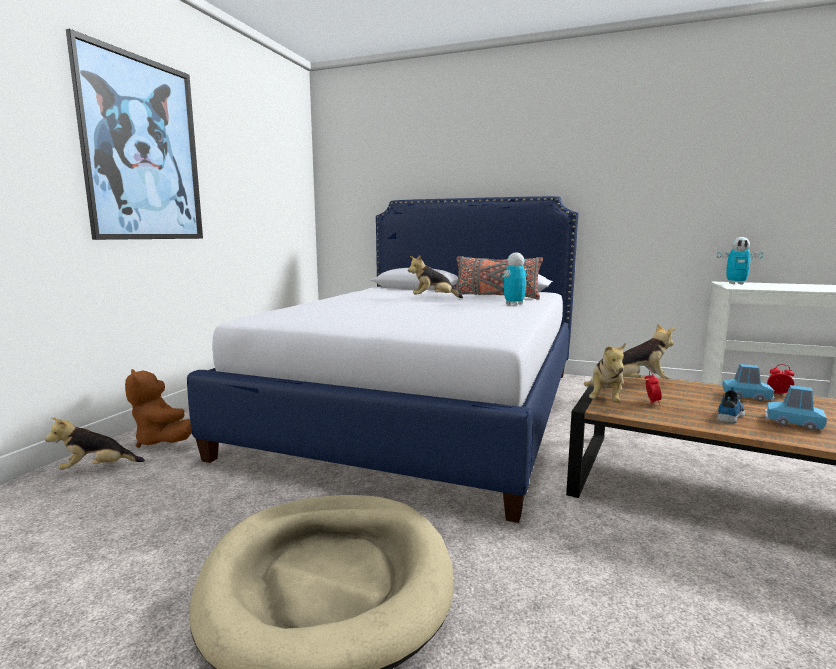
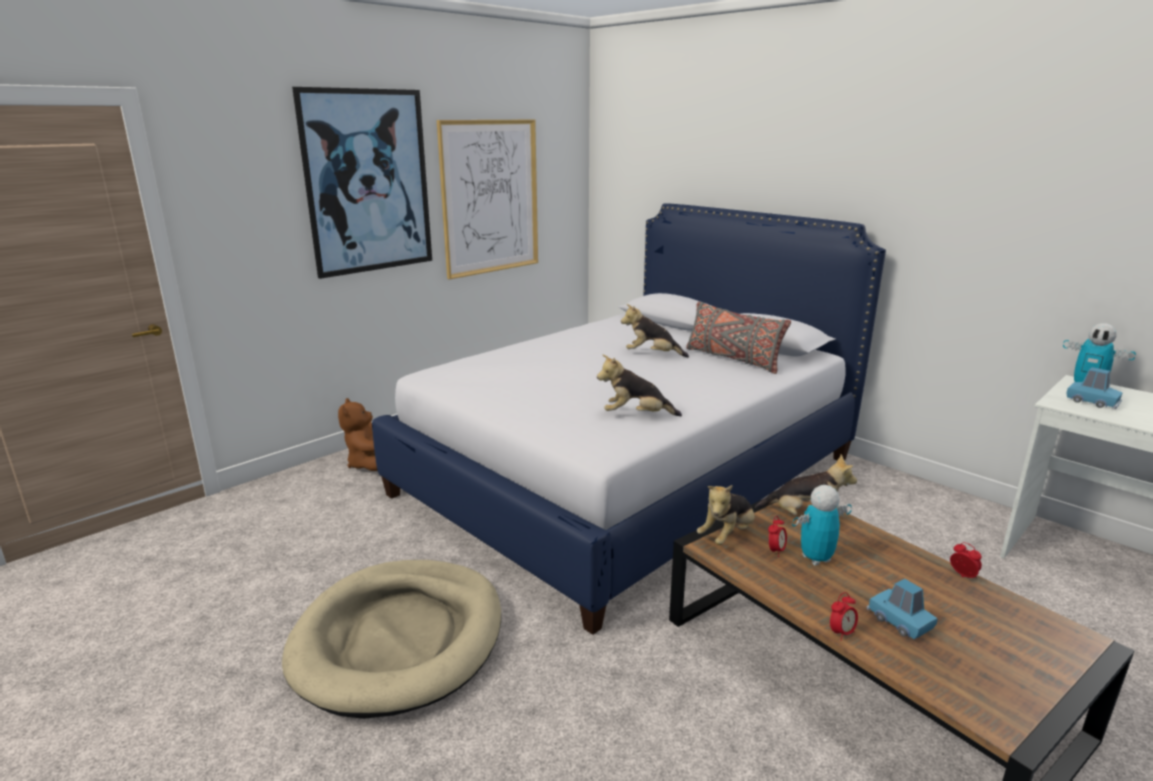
camera: 25 degrees right, 10 degrees up
plush toy [45,417,145,470] -> plush toy moved to [597,355,682,416]
toy robot [502,252,528,305] -> toy robot moved to [792,485,852,566]
shoe [717,387,745,423] -> none
blue toy car [722,364,775,401] -> blue toy car moved to [1066,367,1122,409]
none -> picture [437,119,538,279]
none -> alarm clock [830,592,858,641]

